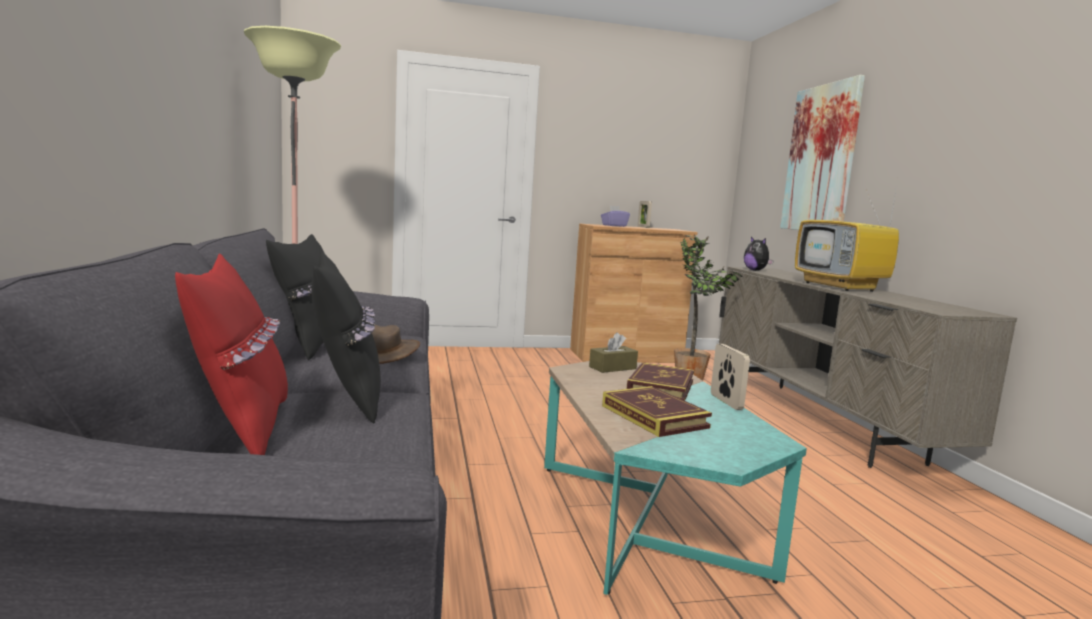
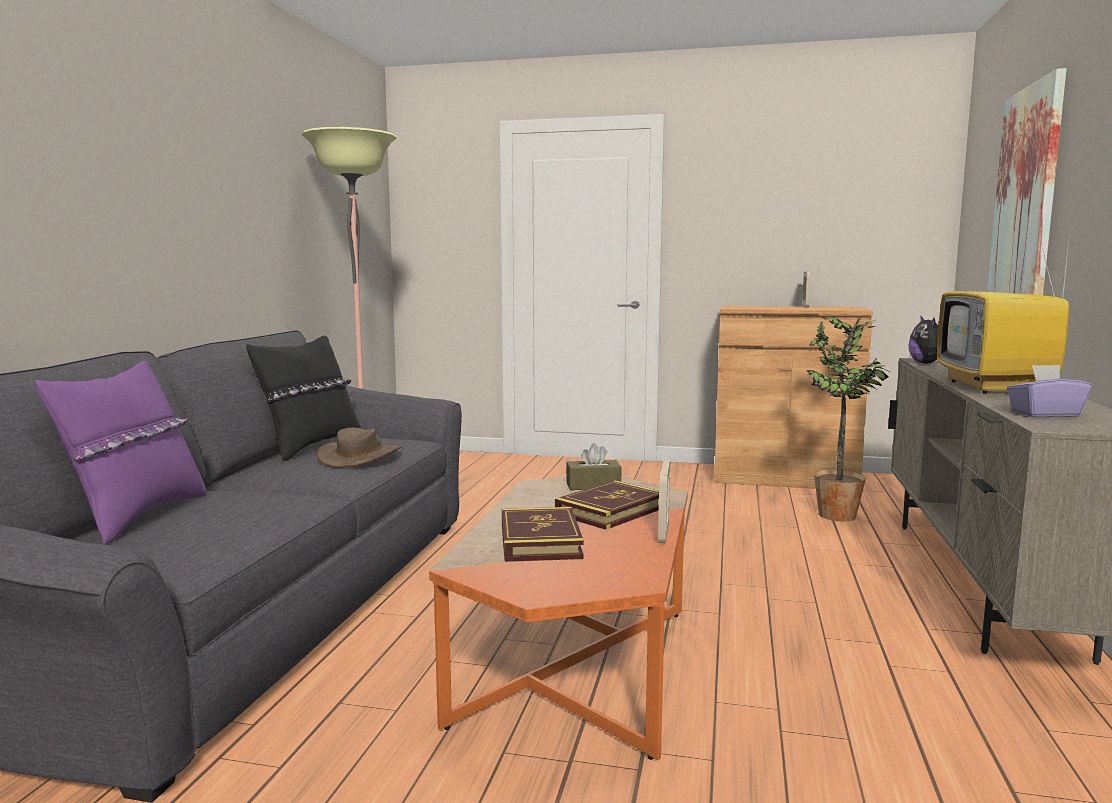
camera: 25 degrees right, 0 degrees up
red pillow [175,254,288,455] -> purple pillow [36,361,207,545]
black pillow [311,251,381,424] -> none
turquoise coffee table [544,361,807,595] -> orange coffee table [429,477,688,760]
purple tissue box [601,206,630,227] -> purple tissue box moved to [1006,365,1092,417]

